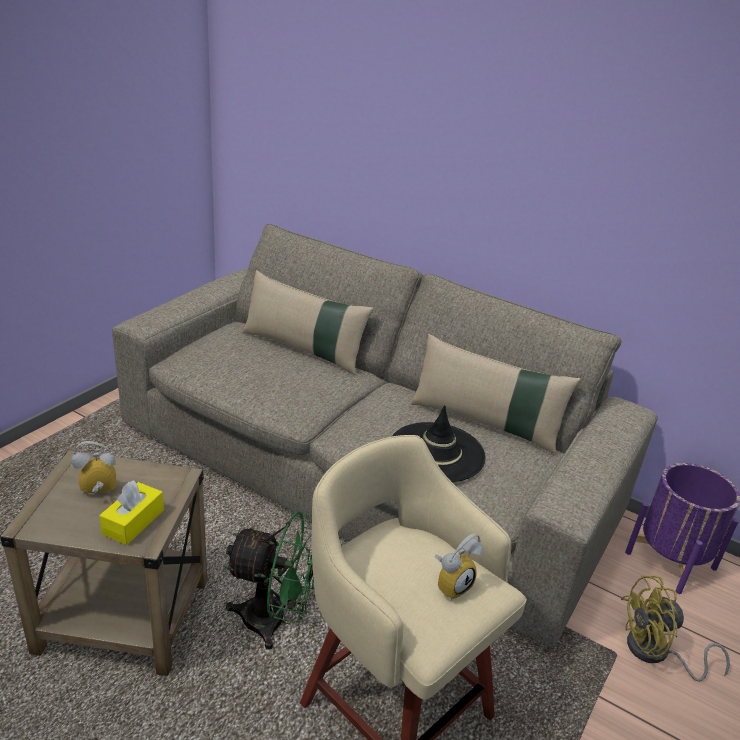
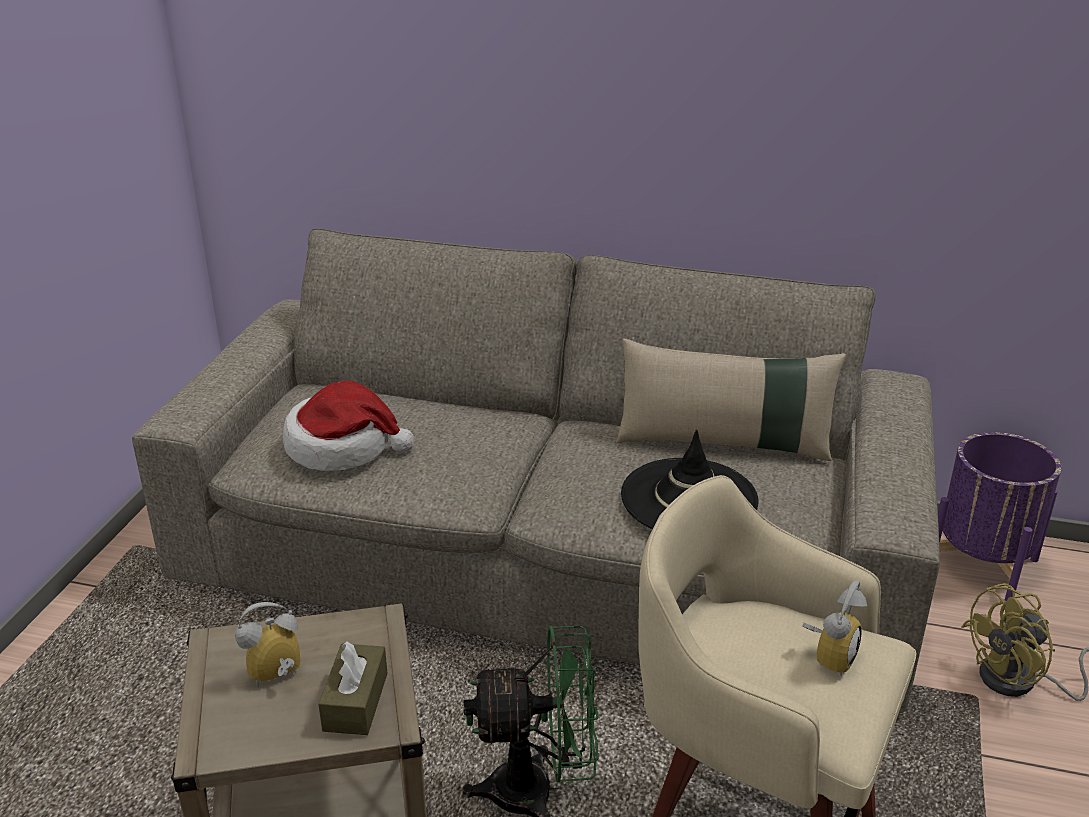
camera: 15 degrees left, 0 degrees up
yellow tissue box [99,481,164,545] -> brown tissue box [318,641,388,735]
beige pillow [242,270,374,375] -> none
none -> hat [283,381,414,471]

